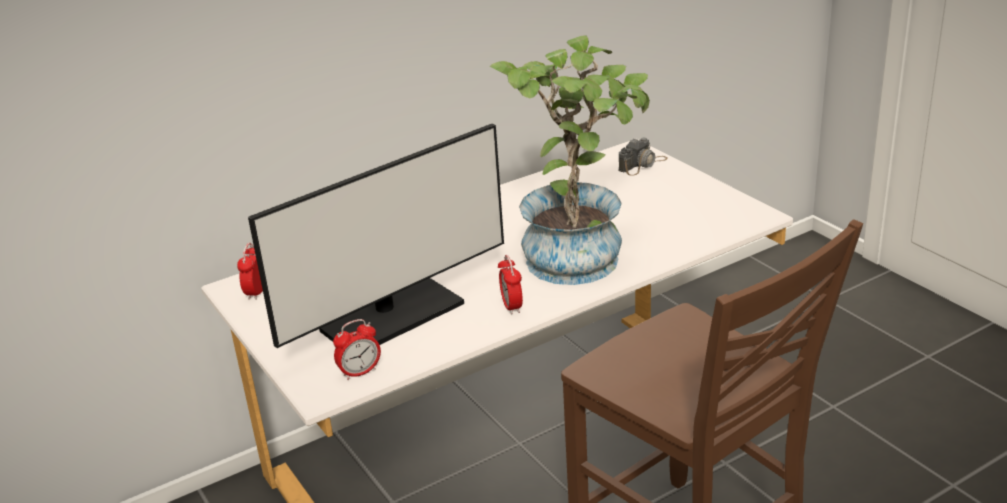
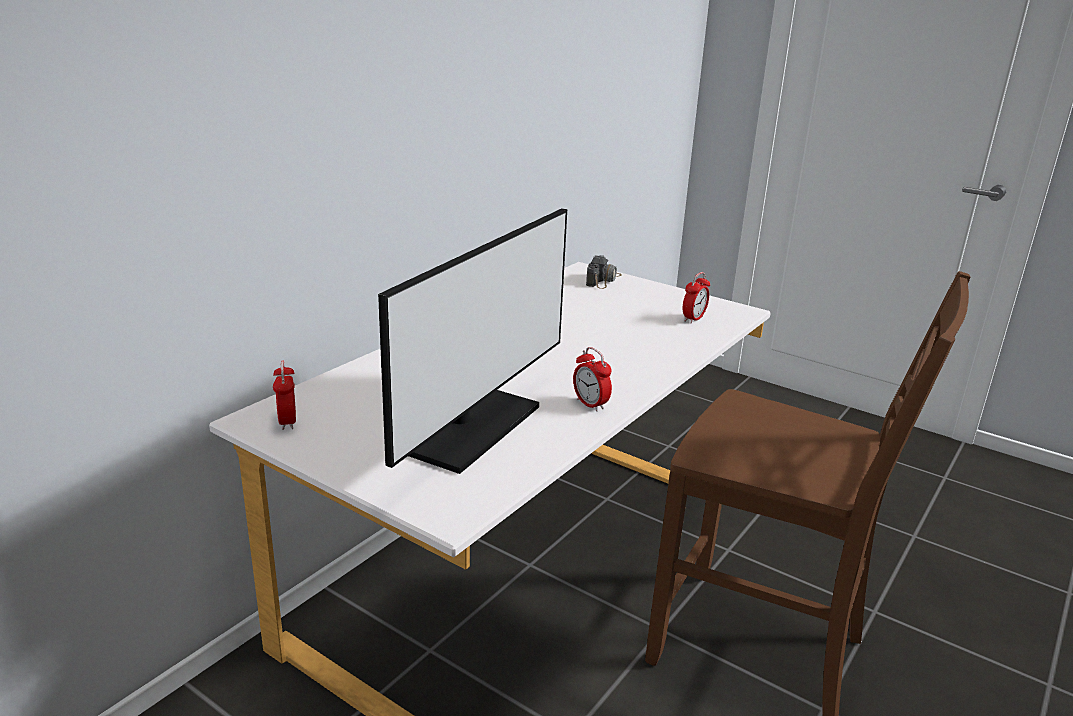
camera: 25 degrees left, 5 degrees down
alarm clock [333,319,381,380] -> alarm clock moved to [683,272,710,323]
potted plant [490,35,650,285] -> none

